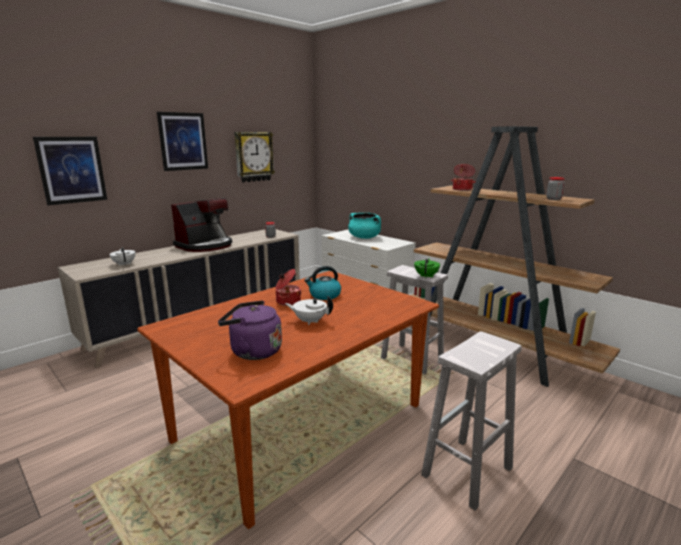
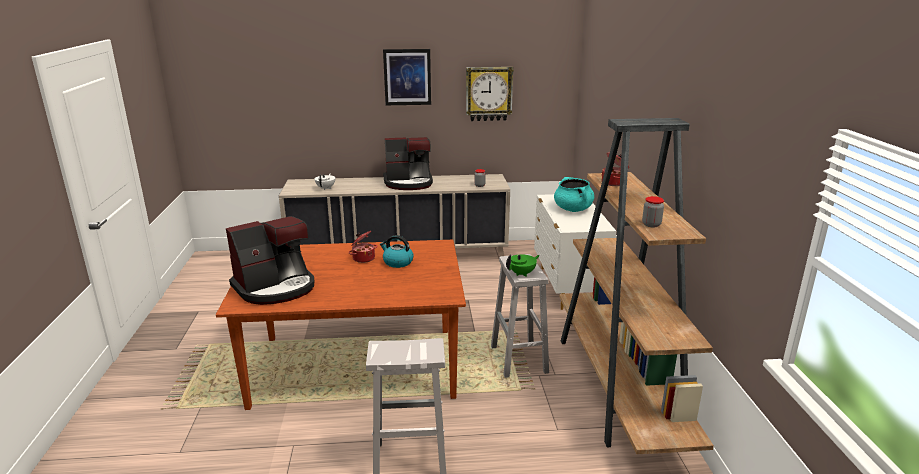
camera: 40 degrees right, 5 degrees up
picture [33,137,107,205] -> none
purple kettle [218,300,282,360] -> coffee machine [226,216,314,305]
white teapot [285,295,333,325] -> none

